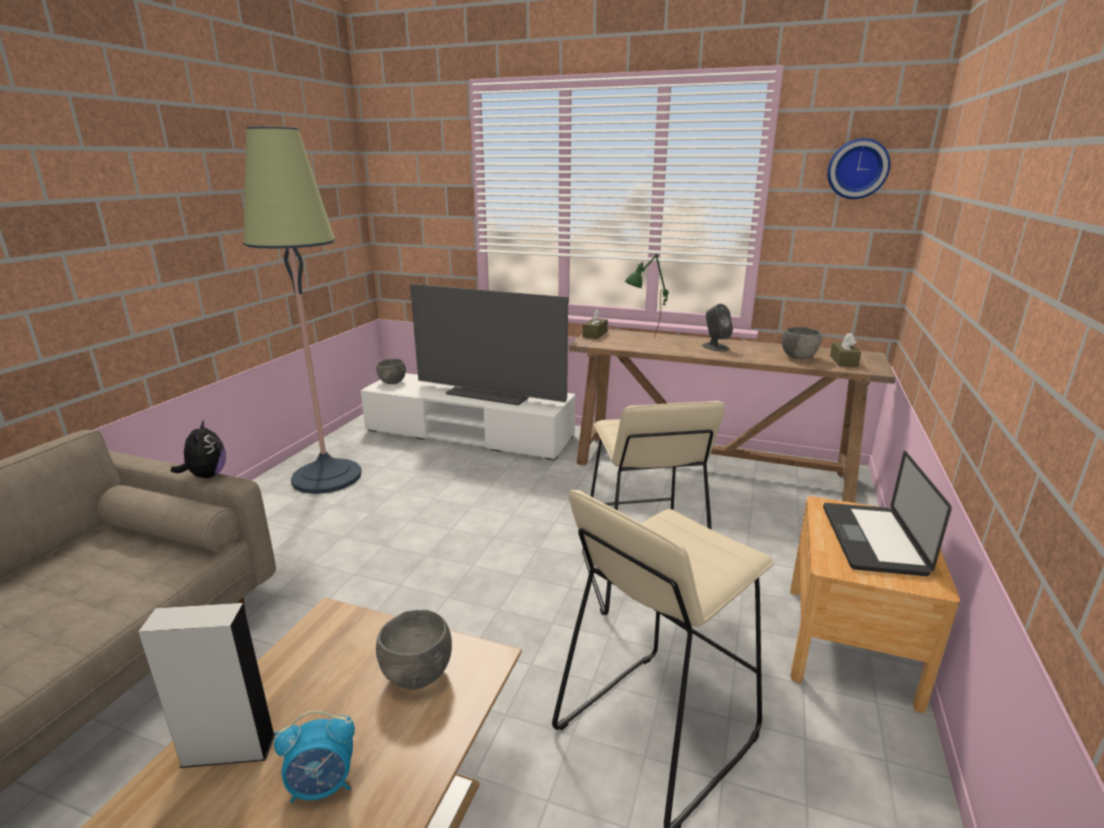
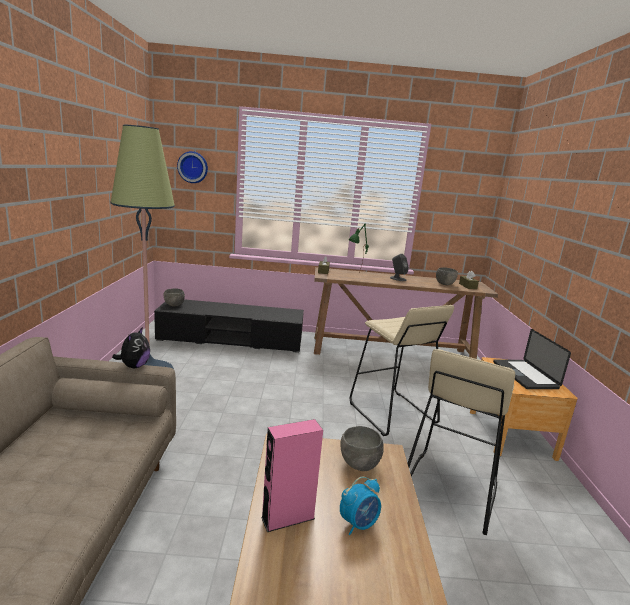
camera: 20 degrees left, 5 degrees down
grey speaker [138,603,275,768] -> pink speaker [261,419,323,532]
plush toy [171,419,226,478] -> plush toy turned 45 degrees clockwise [112,327,150,368]
white tv stand [361,373,575,460] -> black tv stand [154,299,304,353]
television [410,284,568,406] -> none
wall clock [827,138,890,199] -> wall clock moved to [177,151,208,183]

